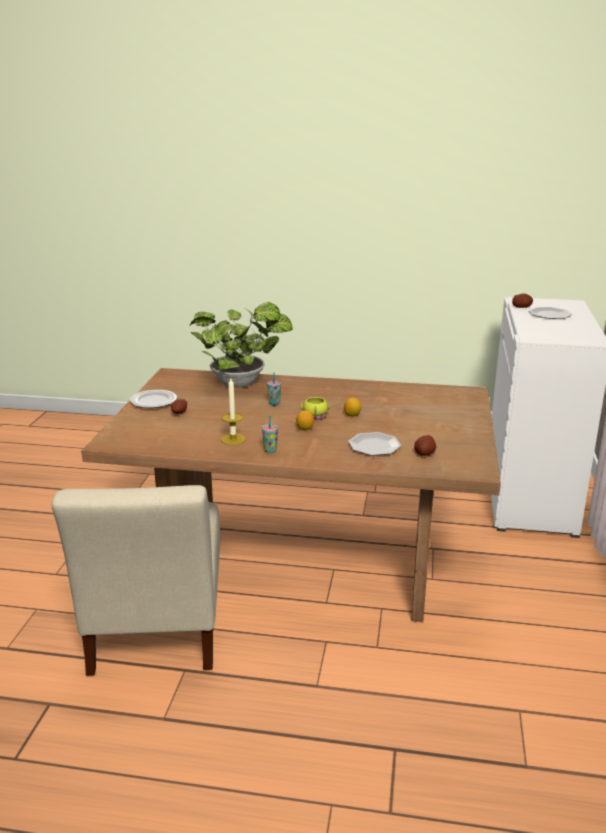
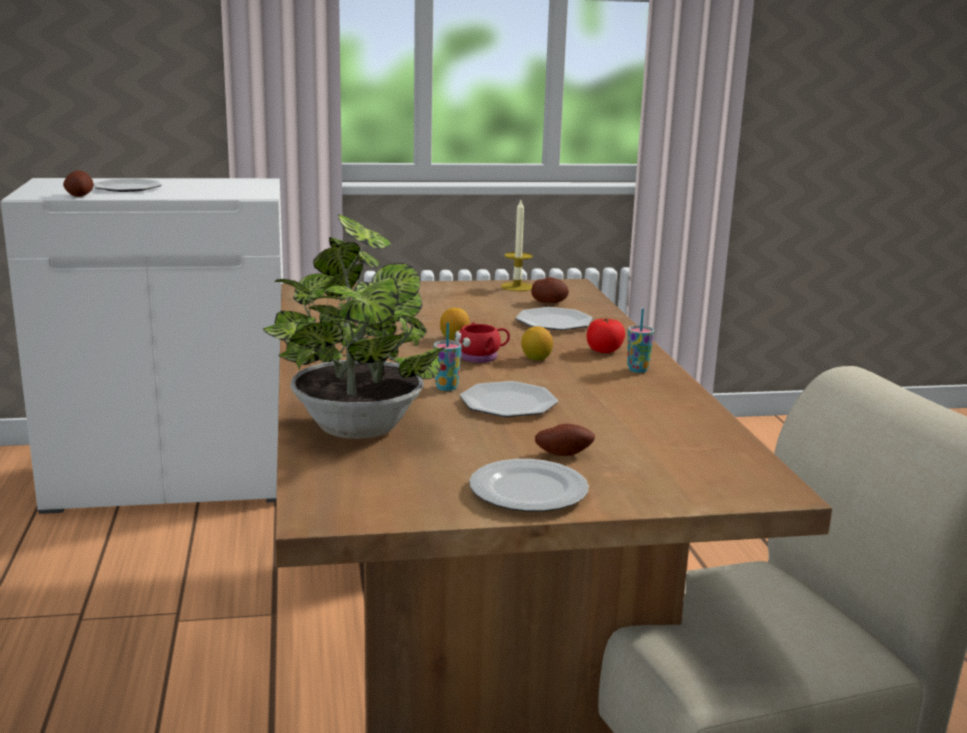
camera: 110 degrees left, 5 degrees down
candle [221,378,246,445] -> candle moved to [501,200,533,291]
yellow mug [301,397,330,420] -> red mug [454,322,510,363]
none -> plate [460,381,558,417]
none -> tomato [586,318,625,353]

